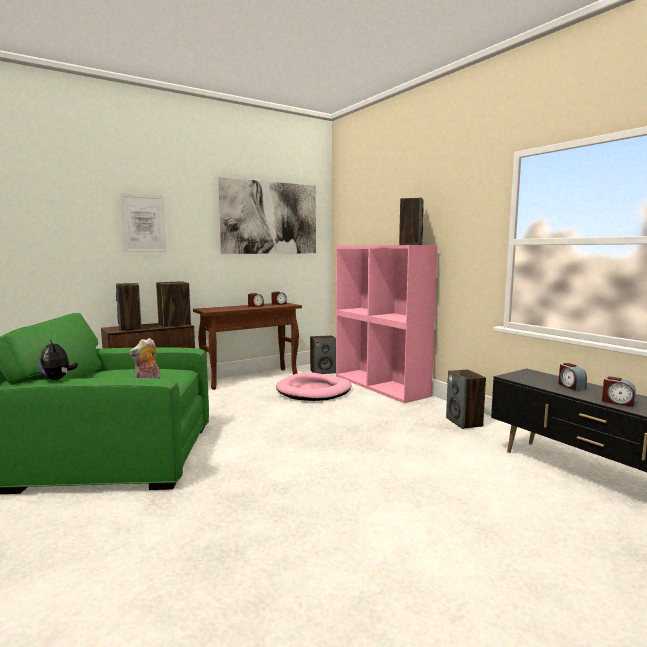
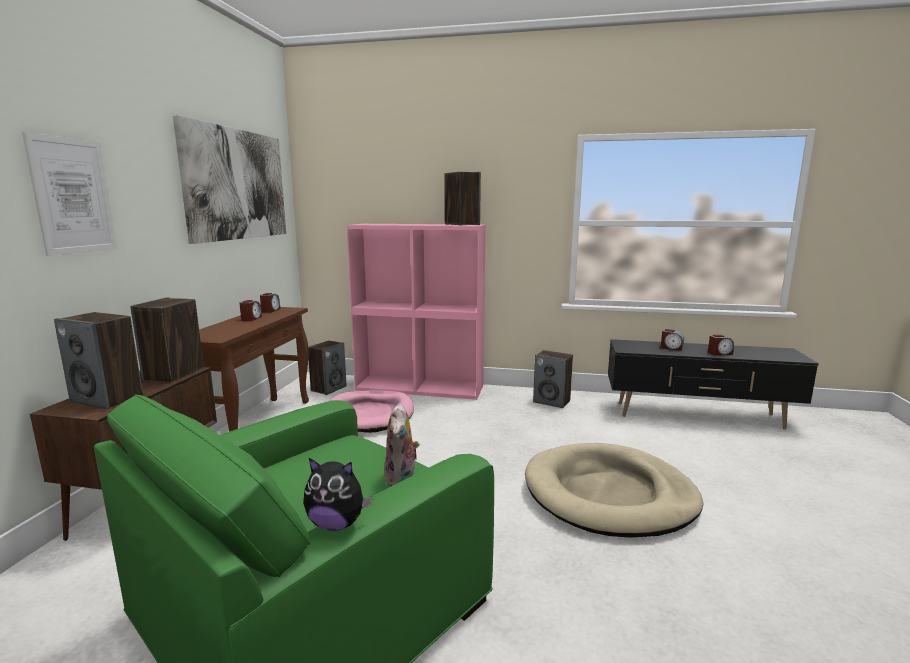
camera: 45 degrees left, 5 degrees up
none -> beige dog bed [525,443,703,538]

